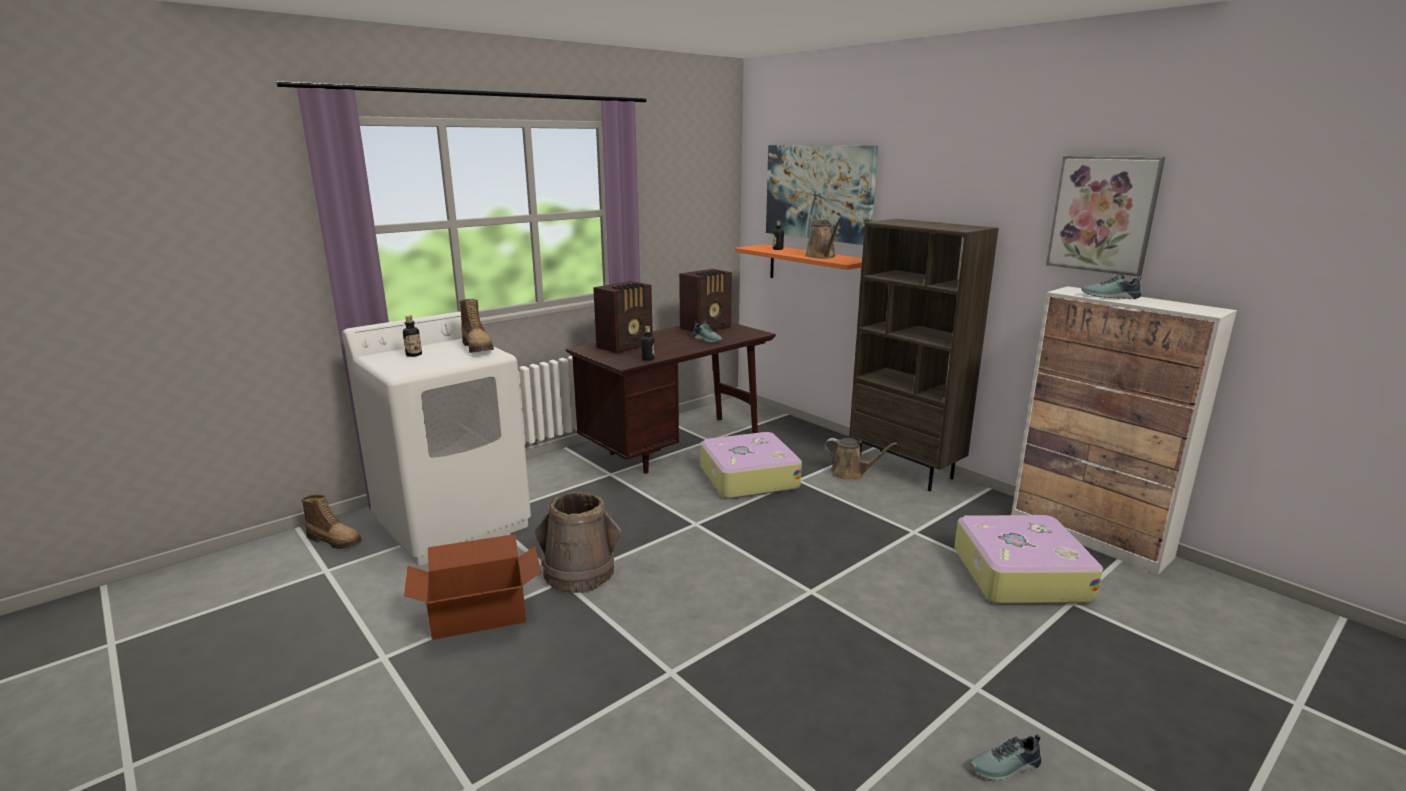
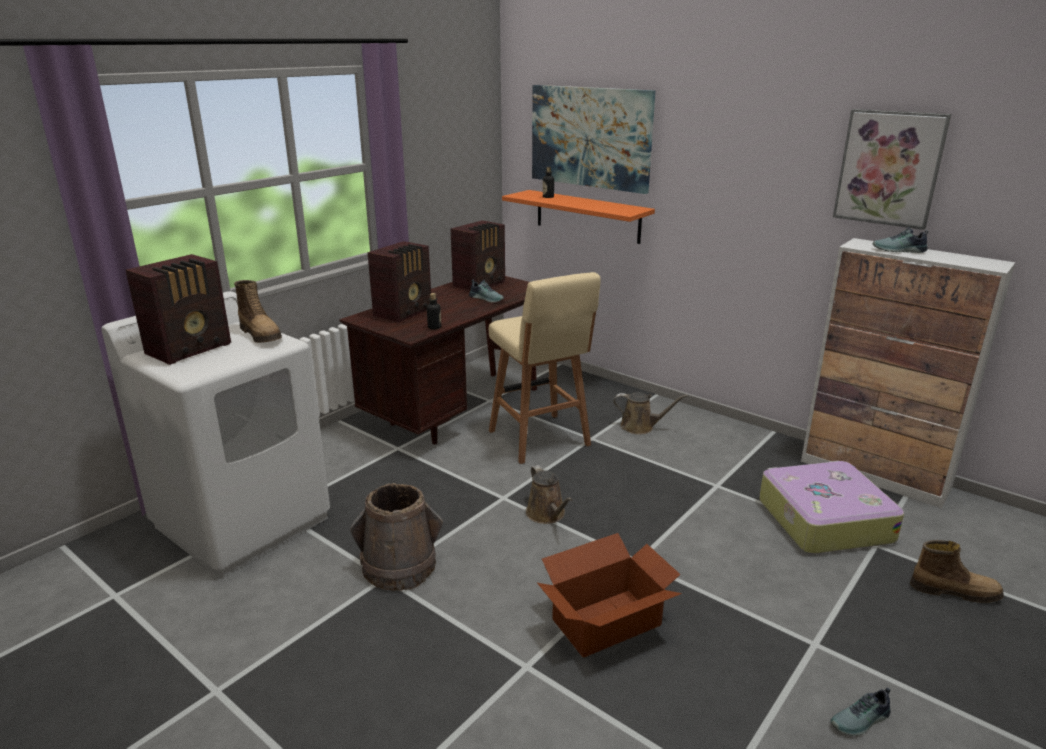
camera: 10 degrees left, 5 degrees up
boot [301,494,362,549] -> boot moved to [910,540,1004,603]
bottle [403,316,422,357] -> radio [125,254,231,365]
cardboard box [404,534,541,640] -> cardboard box moved to [537,533,682,658]
suitcase [700,432,802,499] -> beige stool [489,272,601,464]
brown watering can [805,220,841,258] -> brown watering can moved to [526,465,573,524]
brown bookcase [849,219,999,491] -> none

